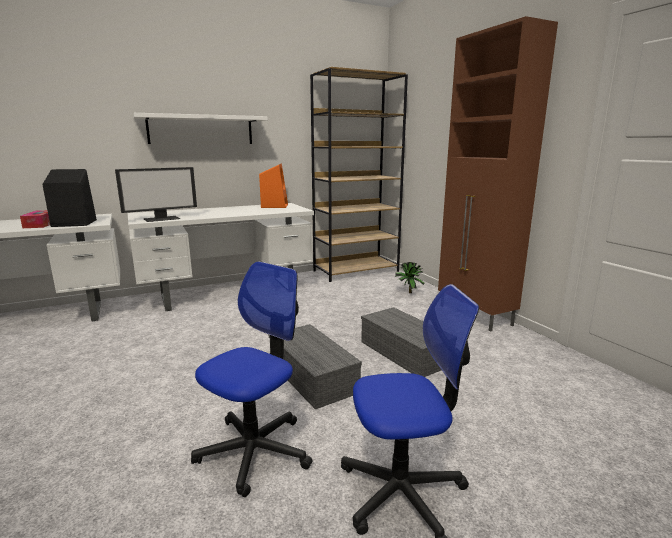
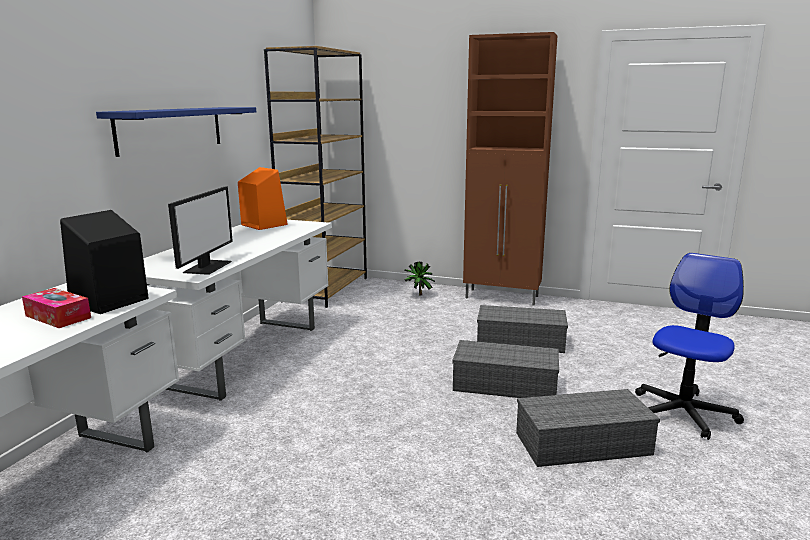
camera: 45 degrees left, 0 degrees up
white shelf [133,113,268,144] -> blue shelf [96,107,256,157]
office chair [191,261,312,497] -> grey storage box [516,389,660,467]

